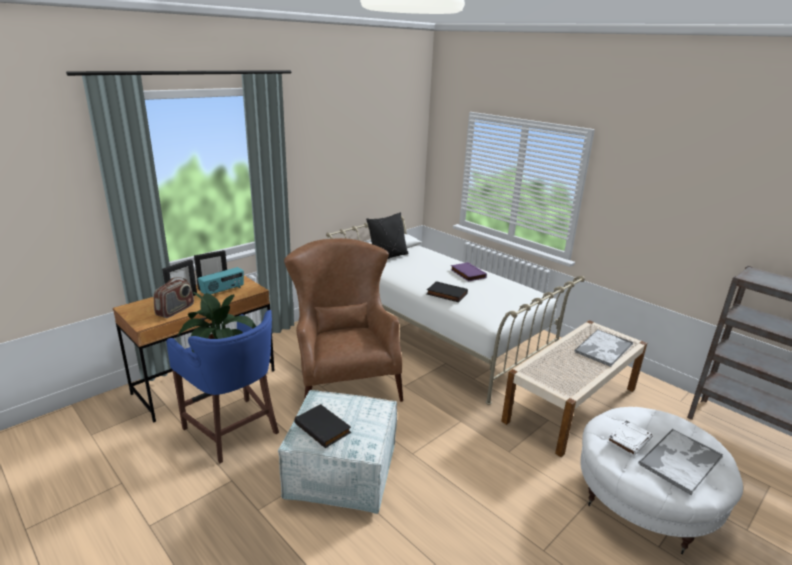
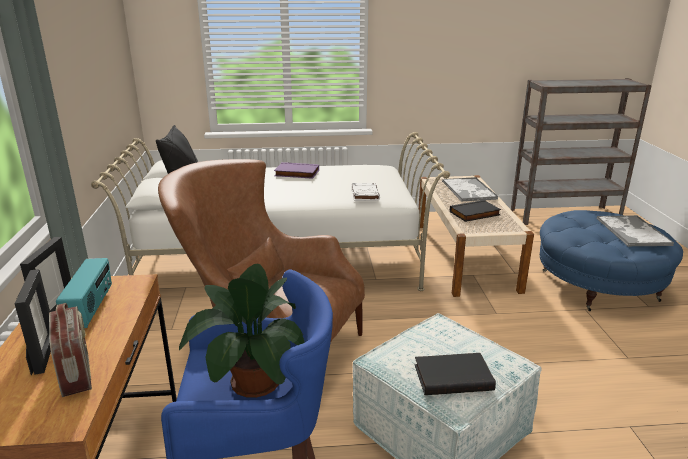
camera: 50 degrees left, 0 degrees up
black book [427,281,468,302] -> black book moved to [450,200,501,222]
white ottoman [580,407,743,554] -> blue ottoman [540,210,683,311]
white book [607,420,652,456] -> white book moved to [352,183,380,201]

